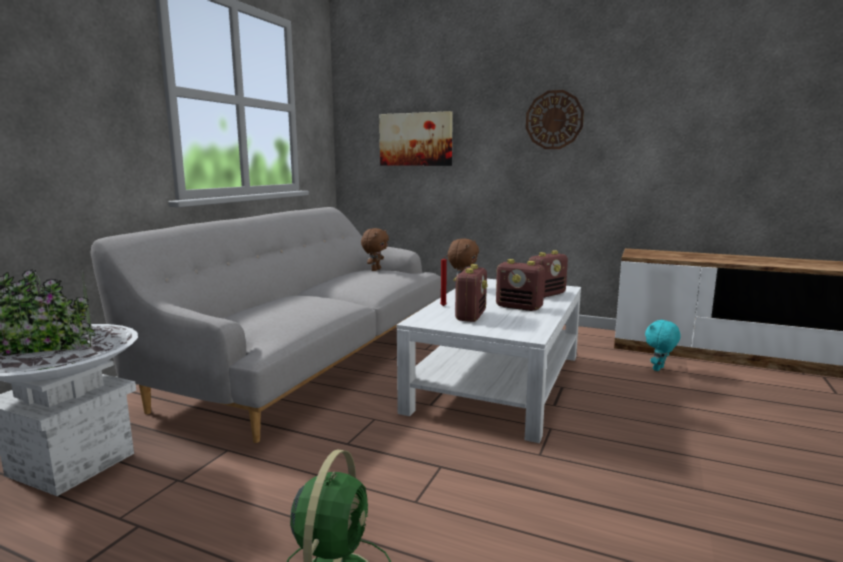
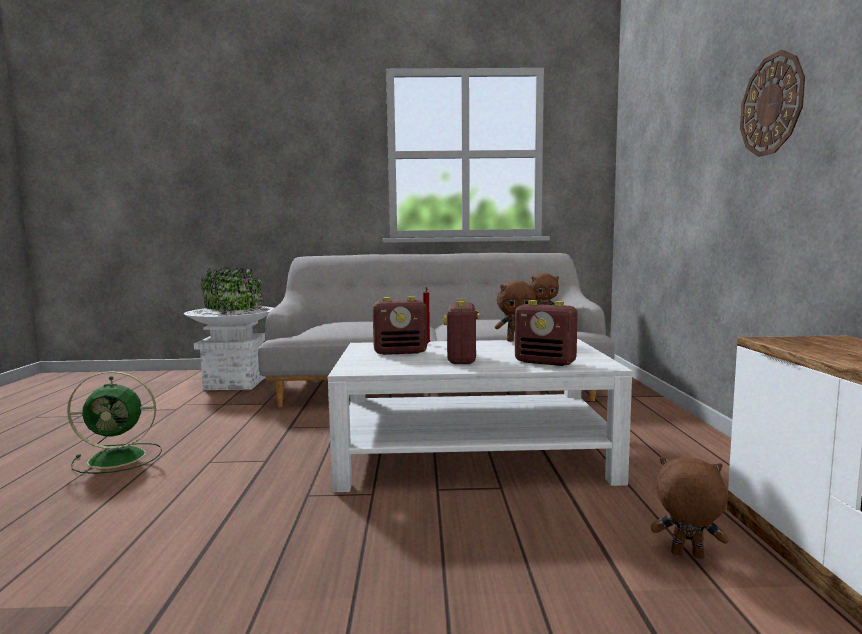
camera: 65 degrees right, 5 degrees down
picture [379,111,453,166] -> none
turquoise plush toy [645,319,681,371] -> brown plush toy [651,457,728,559]

